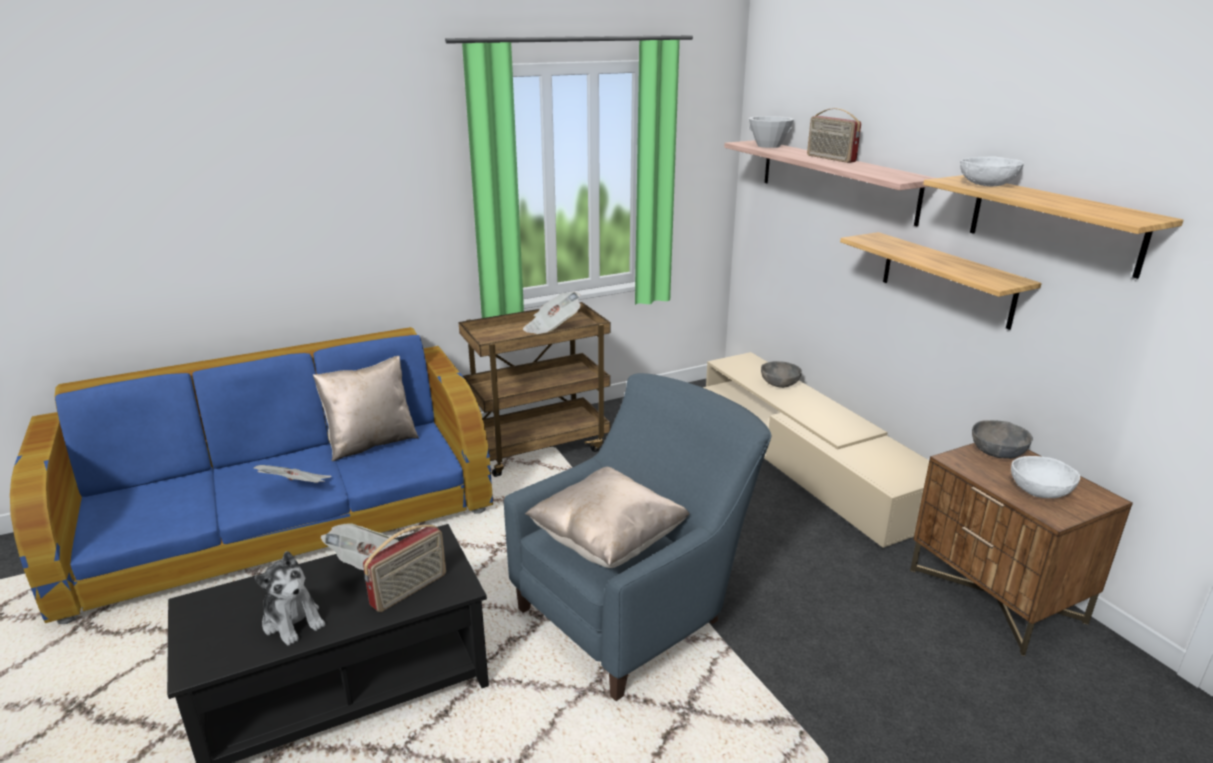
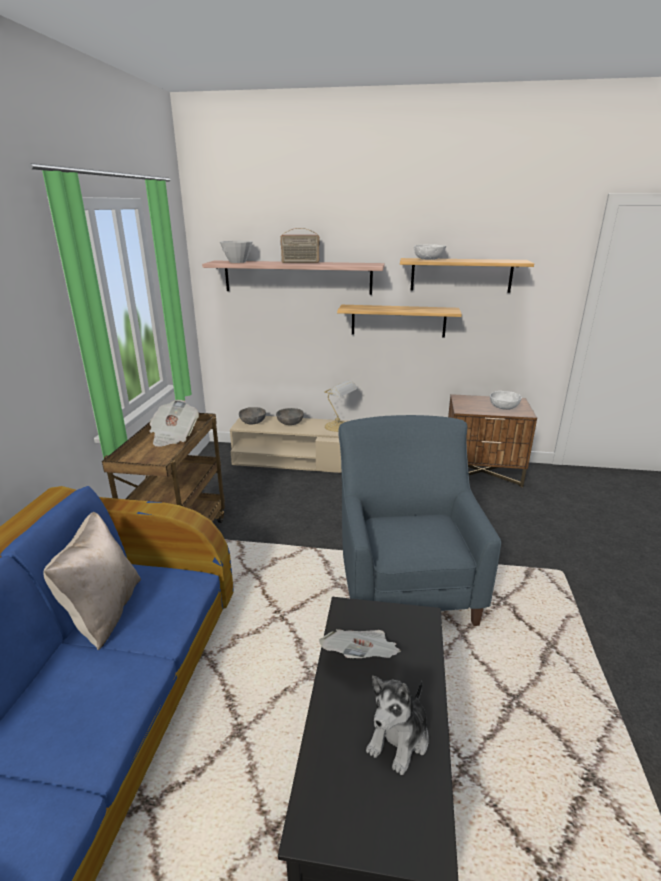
camera: 55 degrees left, 0 degrees up
newspaper [254,465,332,483] -> none
plush toy [255,551,325,646] -> plush toy turned 135 degrees clockwise [366,676,429,775]
radio [363,525,446,612] -> none
beige pillow [525,467,690,568] -> none
grey bowl [972,420,1033,459] -> grey bowl moved to [239,407,266,424]
none -> table lamp [324,381,357,432]

